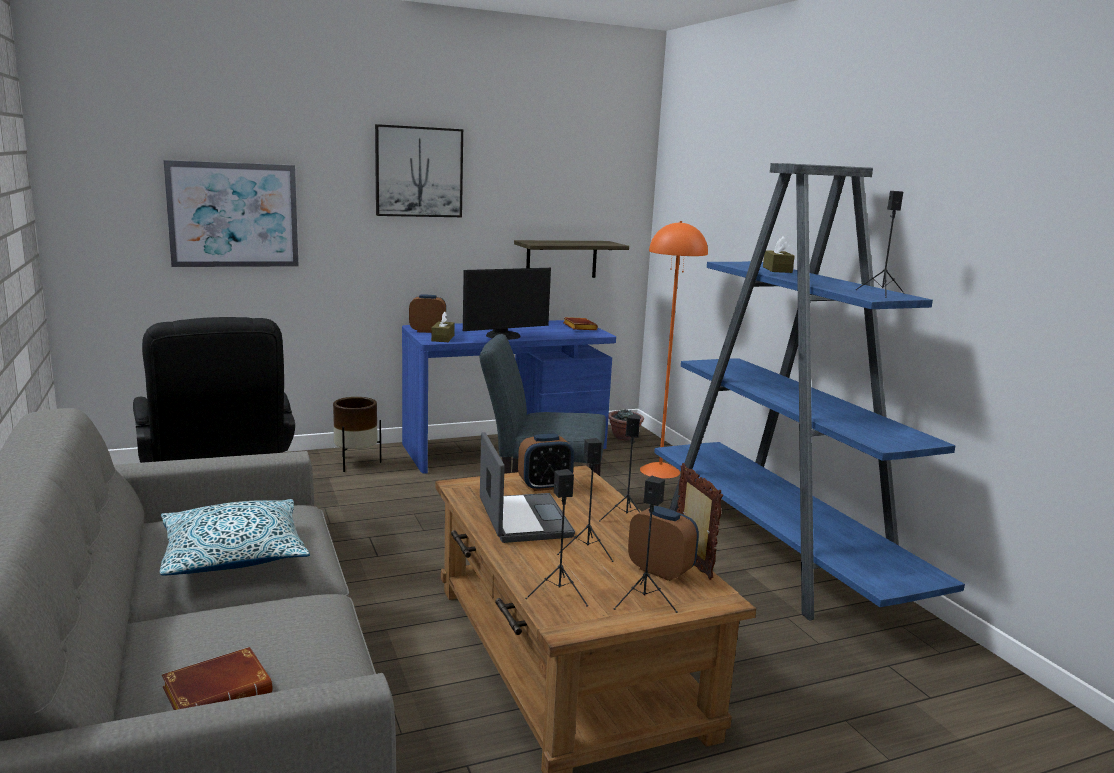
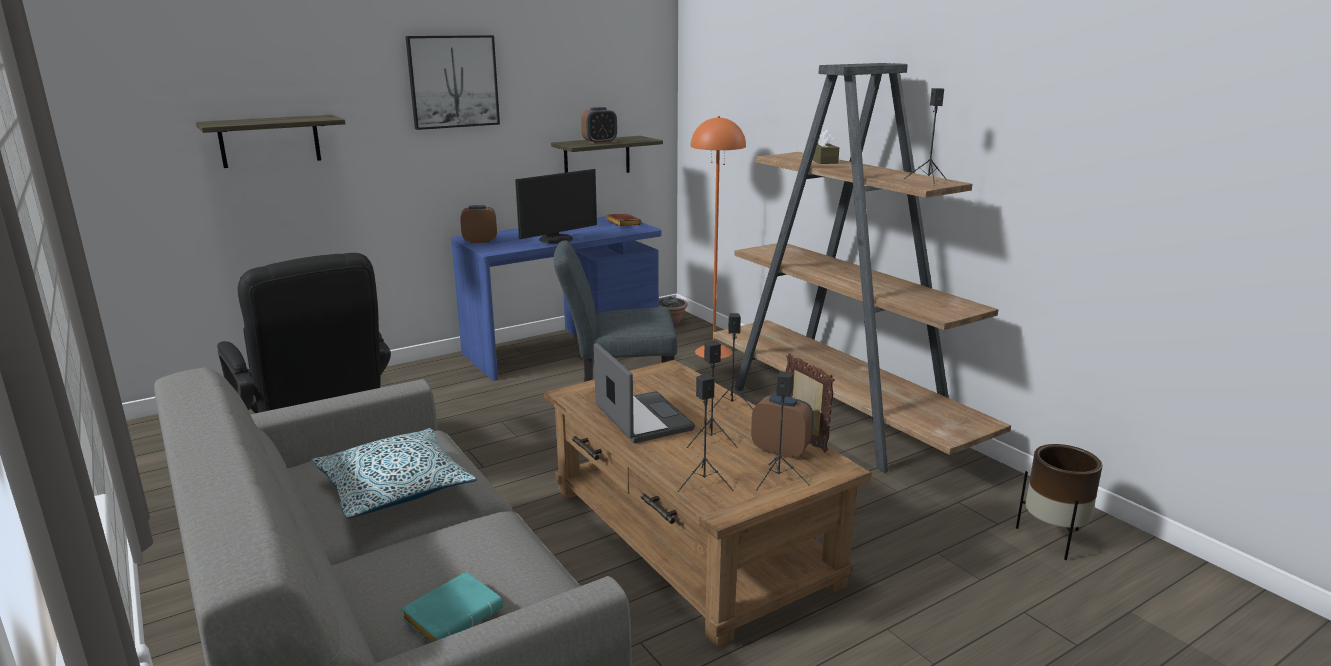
camera: 10 degrees left, 5 degrees up
brown book [162,647,272,710] -> turquoise book [401,572,503,643]
picture [164,160,298,267] -> shelf [196,115,345,168]
brown planter [333,397,381,472] -> brown planter moved to [1016,444,1102,560]
brown tissue box [431,312,455,342] -> none
alarm clock [518,434,574,491] -> alarm clock moved to [581,107,617,144]
blue bookcase [654,163,965,621] -> brown bookcase [713,63,1011,473]

